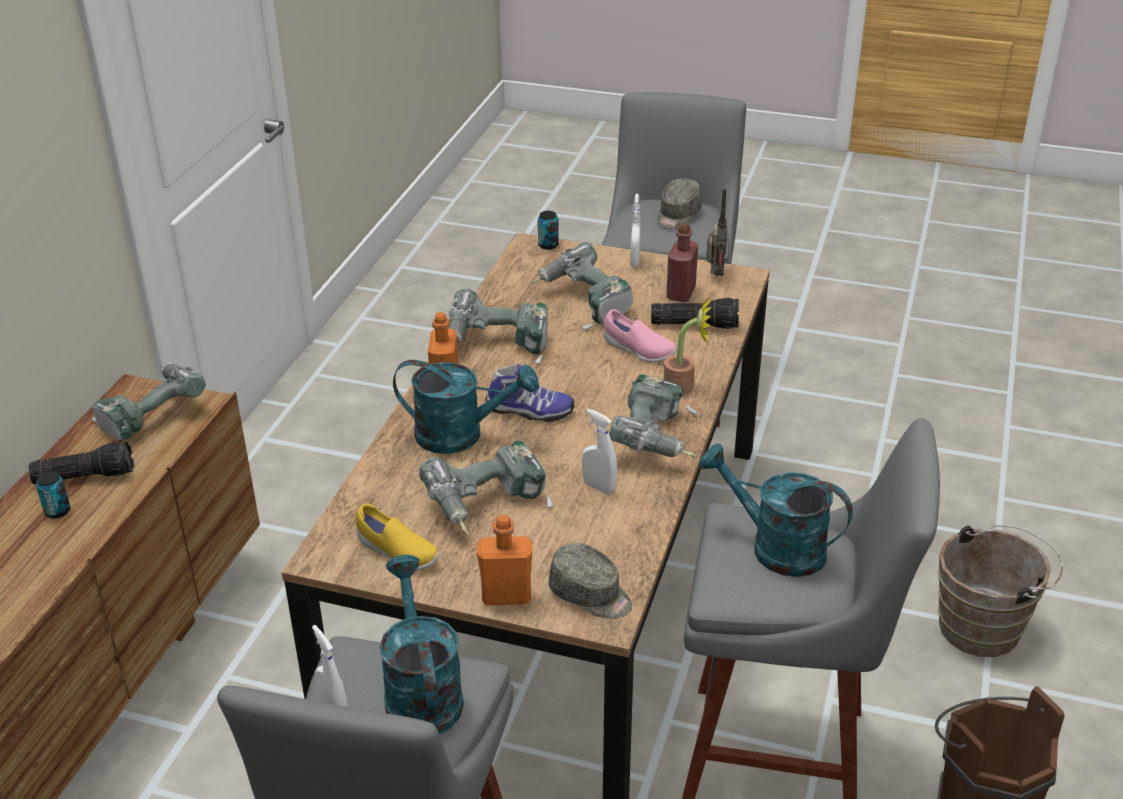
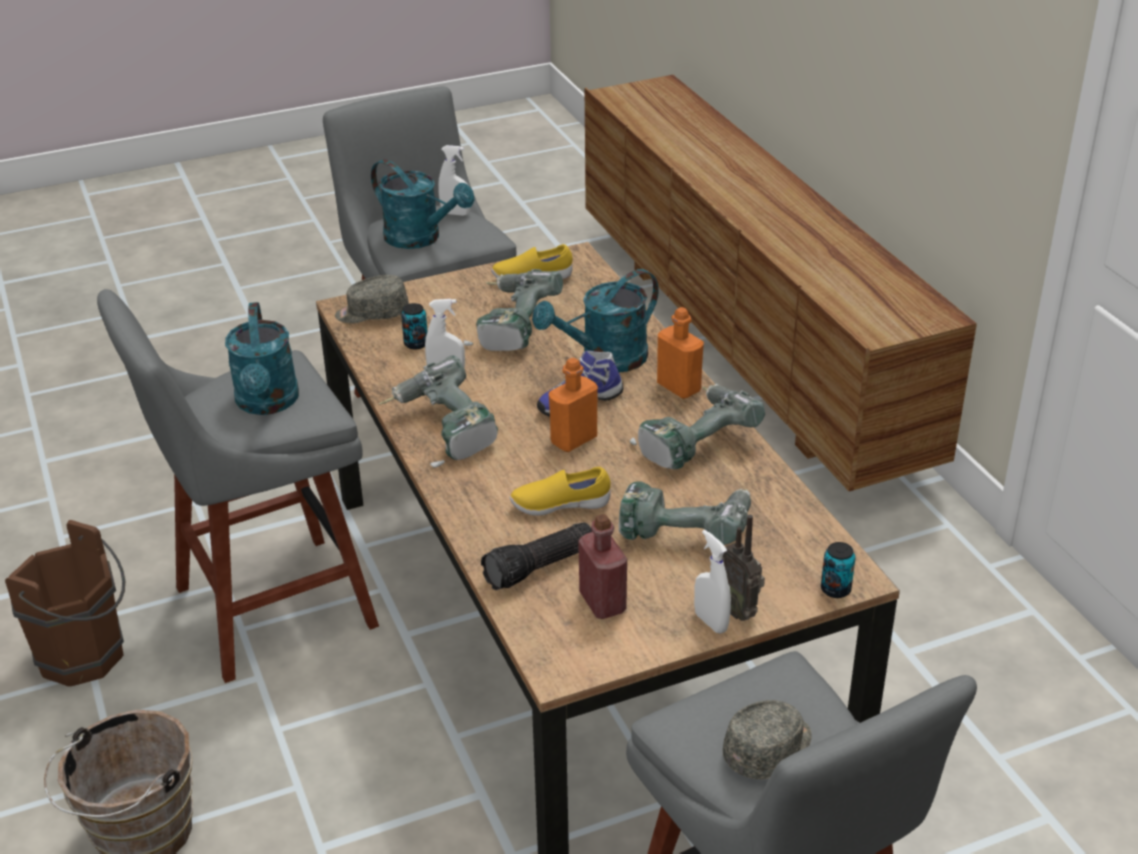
camera: 140 degrees right, 0 degrees up
flashlight [28,441,134,484] -> none
can [36,471,70,518] -> can moved to [401,303,428,350]
power drill [92,362,206,440] -> none
orange bottle [477,515,533,605] -> orange bottle moved to [549,358,598,452]
pink shoe [604,309,677,363] -> yellow shoe [509,467,611,516]
grey cap [657,178,702,229] -> grey cap turned 60 degrees clockwise [723,700,812,779]
potted plant [663,297,712,394] -> none
turquoise watering can [699,443,853,577] -> turquoise watering can turned 90 degrees clockwise [225,302,299,415]
radio [706,189,727,276] -> radio moved to [722,515,765,621]

